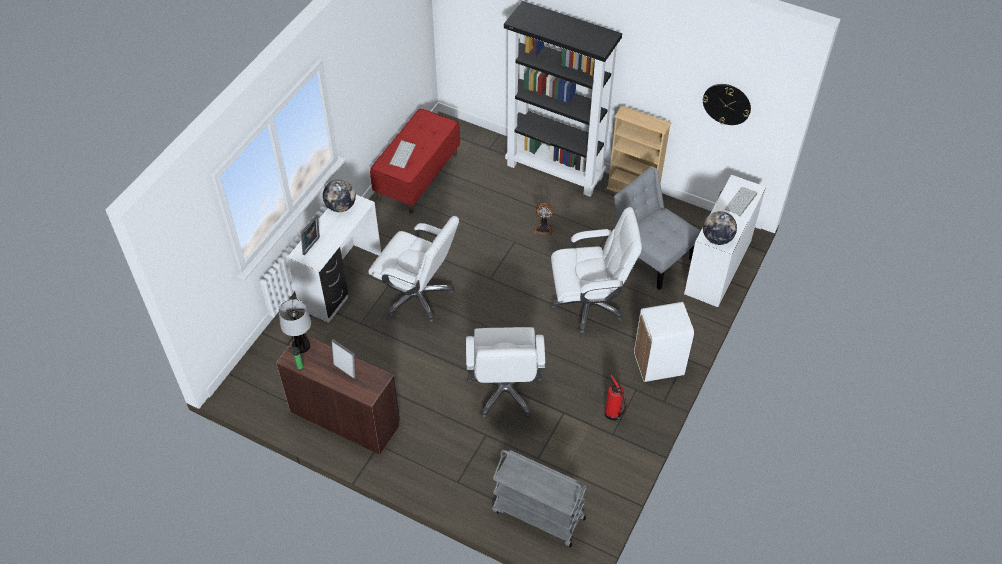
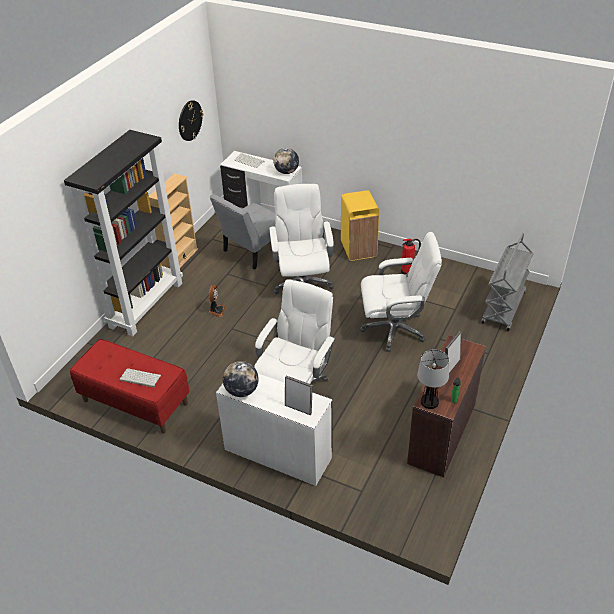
camera: 90 degrees left, 10 degrees down
white trash can [634,302,694,382] -> yellow trash can [341,190,379,261]

